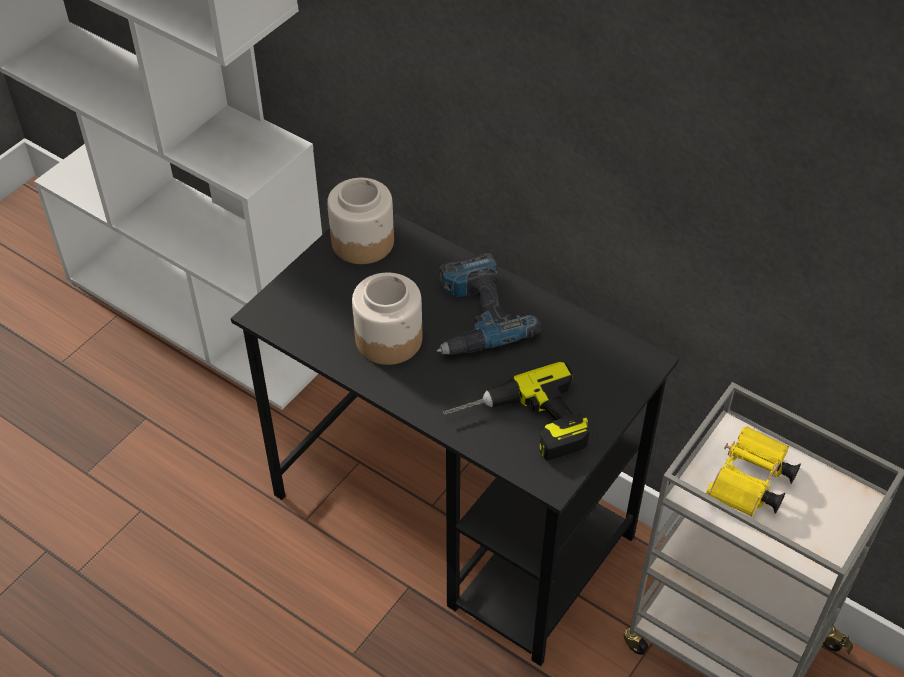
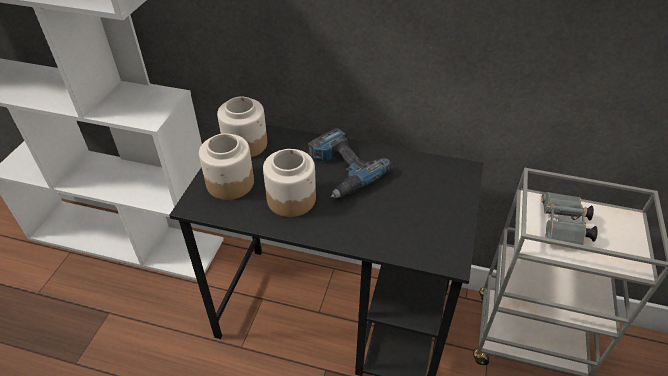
camera: 20 degrees left, 5 degrees down
power drill [443,362,590,461] -> none
yellow binoculars [706,426,801,517] -> grey binoculars [541,192,598,245]
none -> jar [199,133,254,200]

